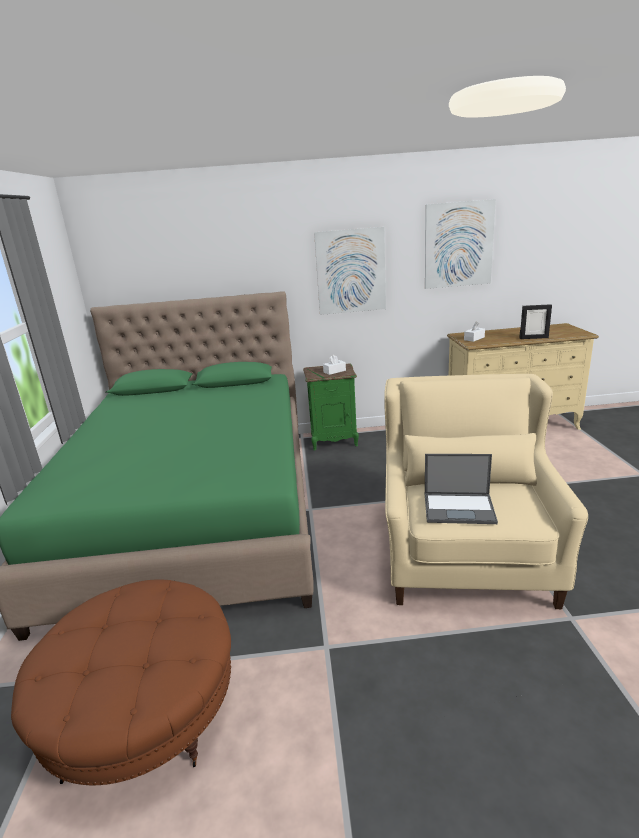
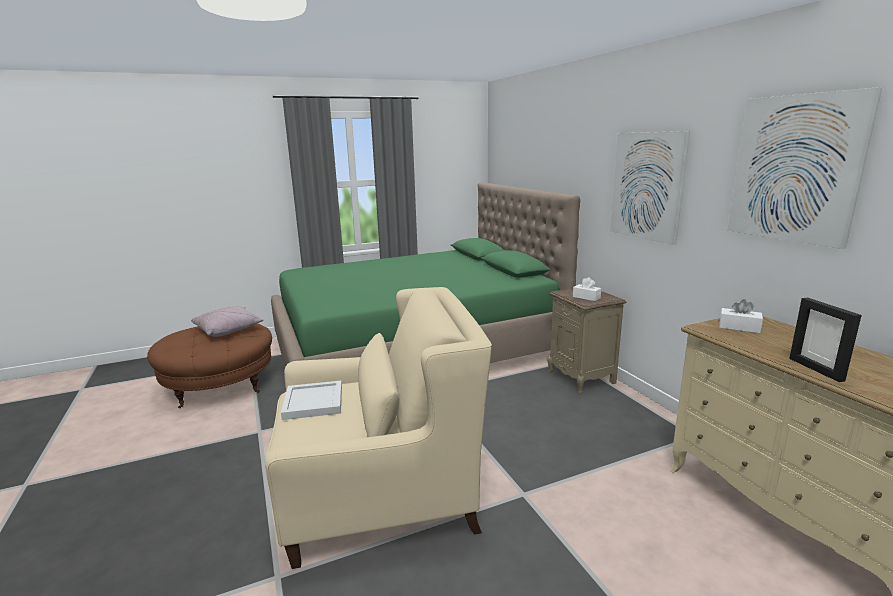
camera: 70 degrees right, 5 degrees down
green nightstand [303,363,359,451] -> beige nightstand [548,288,626,393]
laptop [425,454,498,524] -> white tray [281,381,342,420]
none -> purple pillow [191,306,264,337]

